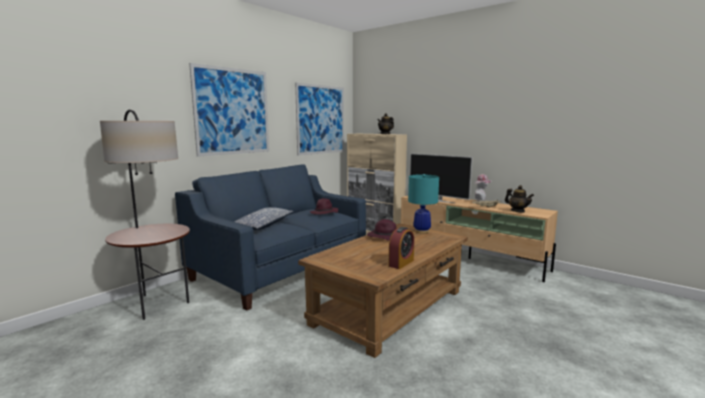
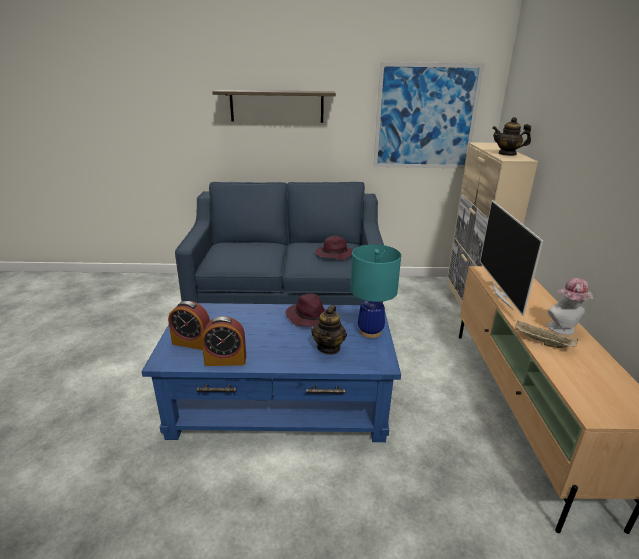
camera: 50 degrees right, 15 degrees up
floor lamp [100,109,190,320] -> none
picture [189,63,269,157] -> shelf [212,90,336,123]
pillow [234,207,293,230] -> none
brown coffee table [298,224,468,358] -> blue coffee table [141,303,401,442]
teapot [505,185,534,212] -> teapot moved to [311,305,347,355]
none -> alarm clock [168,301,210,350]

